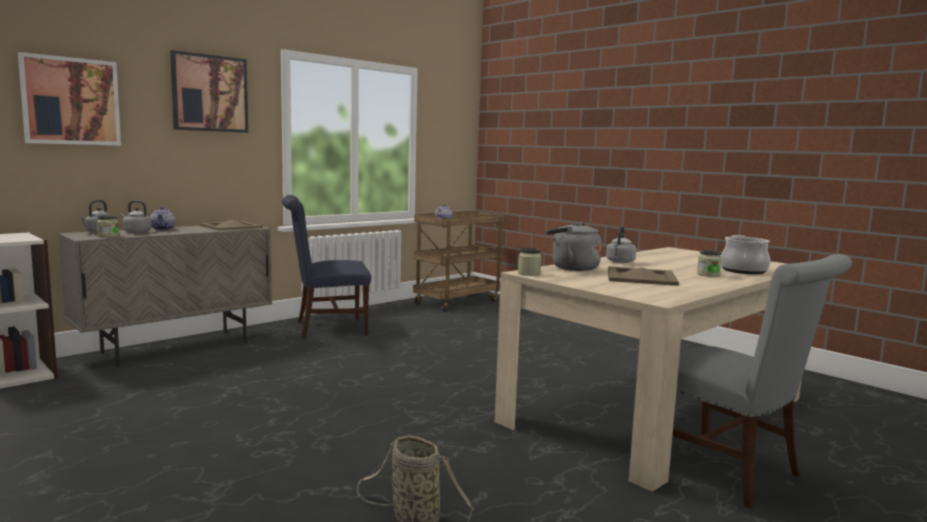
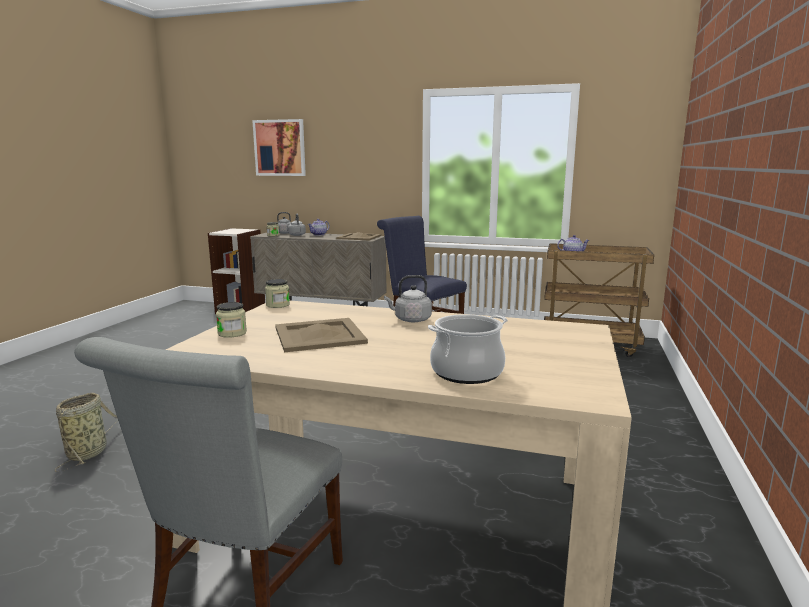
camera: 60 degrees right, 5 degrees up
picture [170,50,248,133] -> none
grey kettle [546,222,602,271] -> none
jar [697,250,722,277] -> jar moved to [216,302,247,338]

